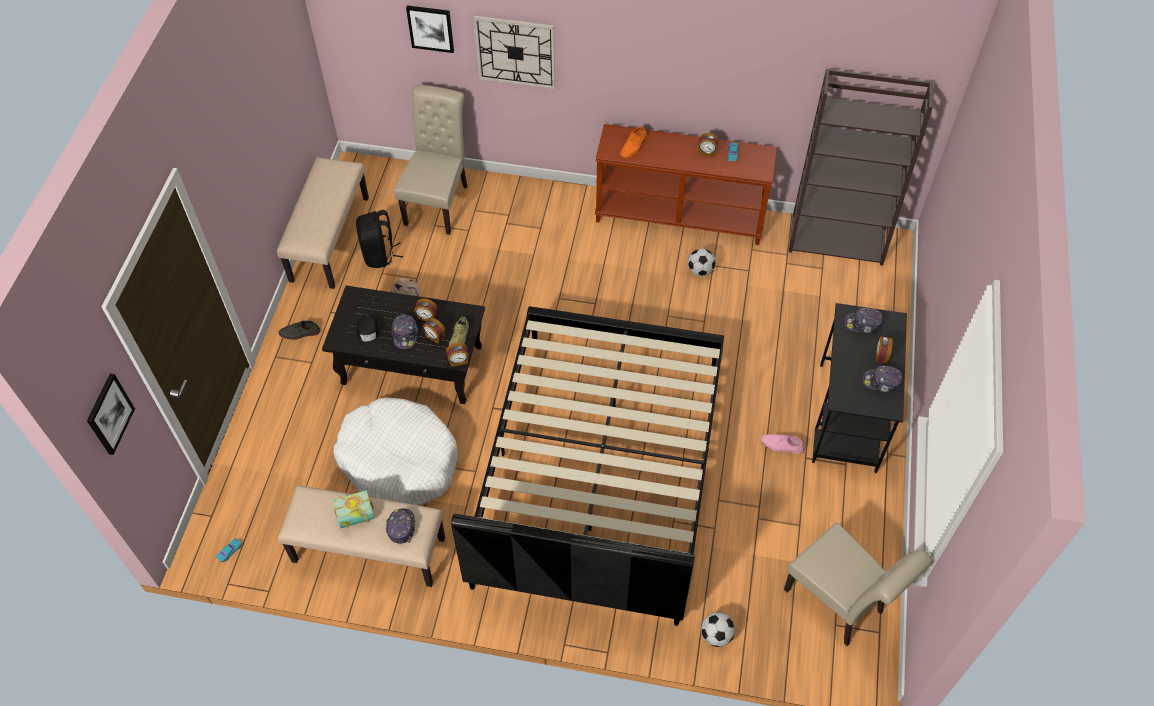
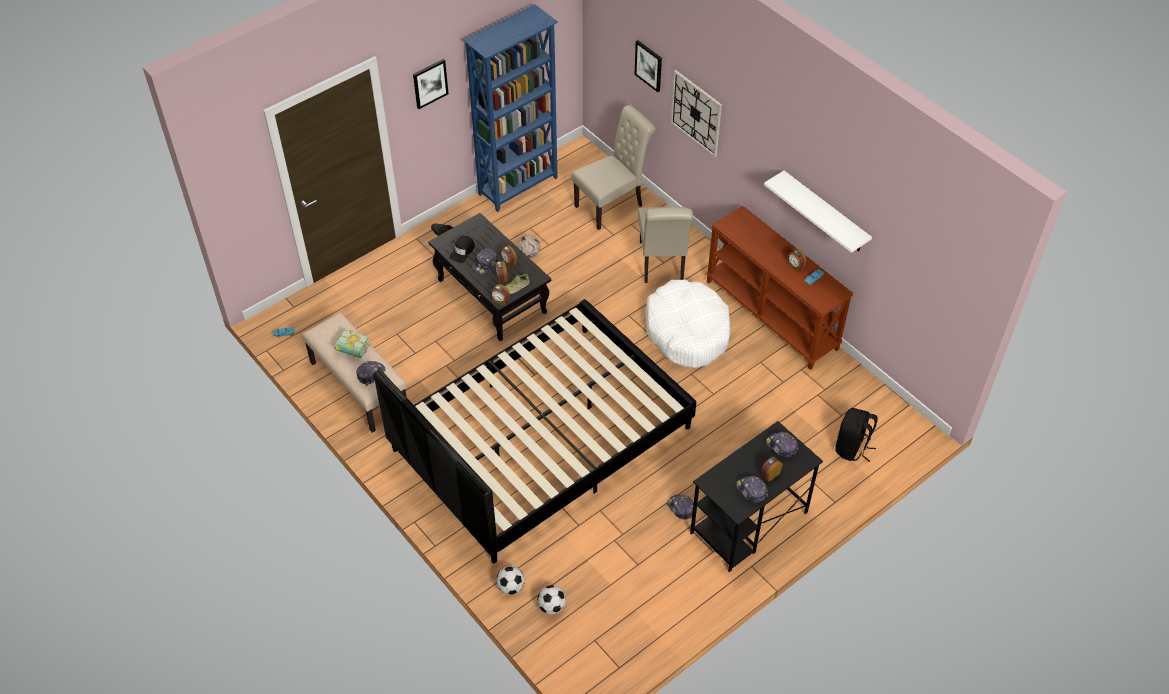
camera: 40 degrees right, 5 degrees down
picture [87,373,135,455] -> picture moved to [413,59,449,109]
beige bench [277,157,369,289] -> blue bookcase [463,4,558,212]
white dog bed [333,397,457,505] -> white dog bed moved to [645,279,730,368]
black backpack [356,210,403,268] -> black backpack moved to [835,408,878,462]
orange shoe [620,127,647,158] -> none
football [688,249,715,276] -> football moved to [537,585,566,615]
pink shoe [761,434,805,454] -> cap [667,494,694,519]
beige chair [784,523,933,646] -> beige chair moved to [638,207,693,283]
brown bookcase [789,69,933,266] -> none
none -> white shelf [764,171,872,253]

